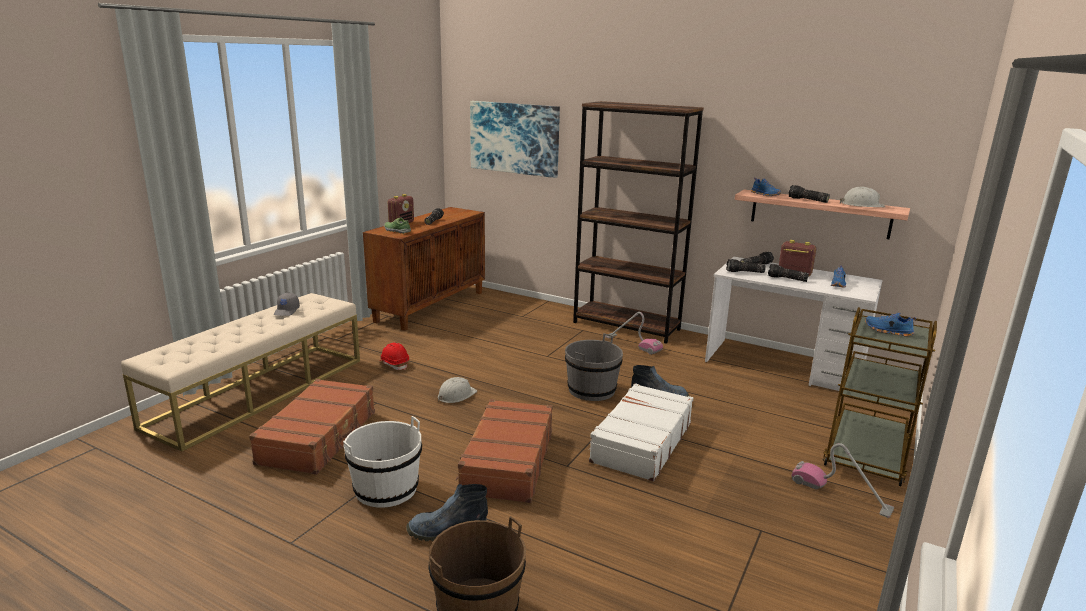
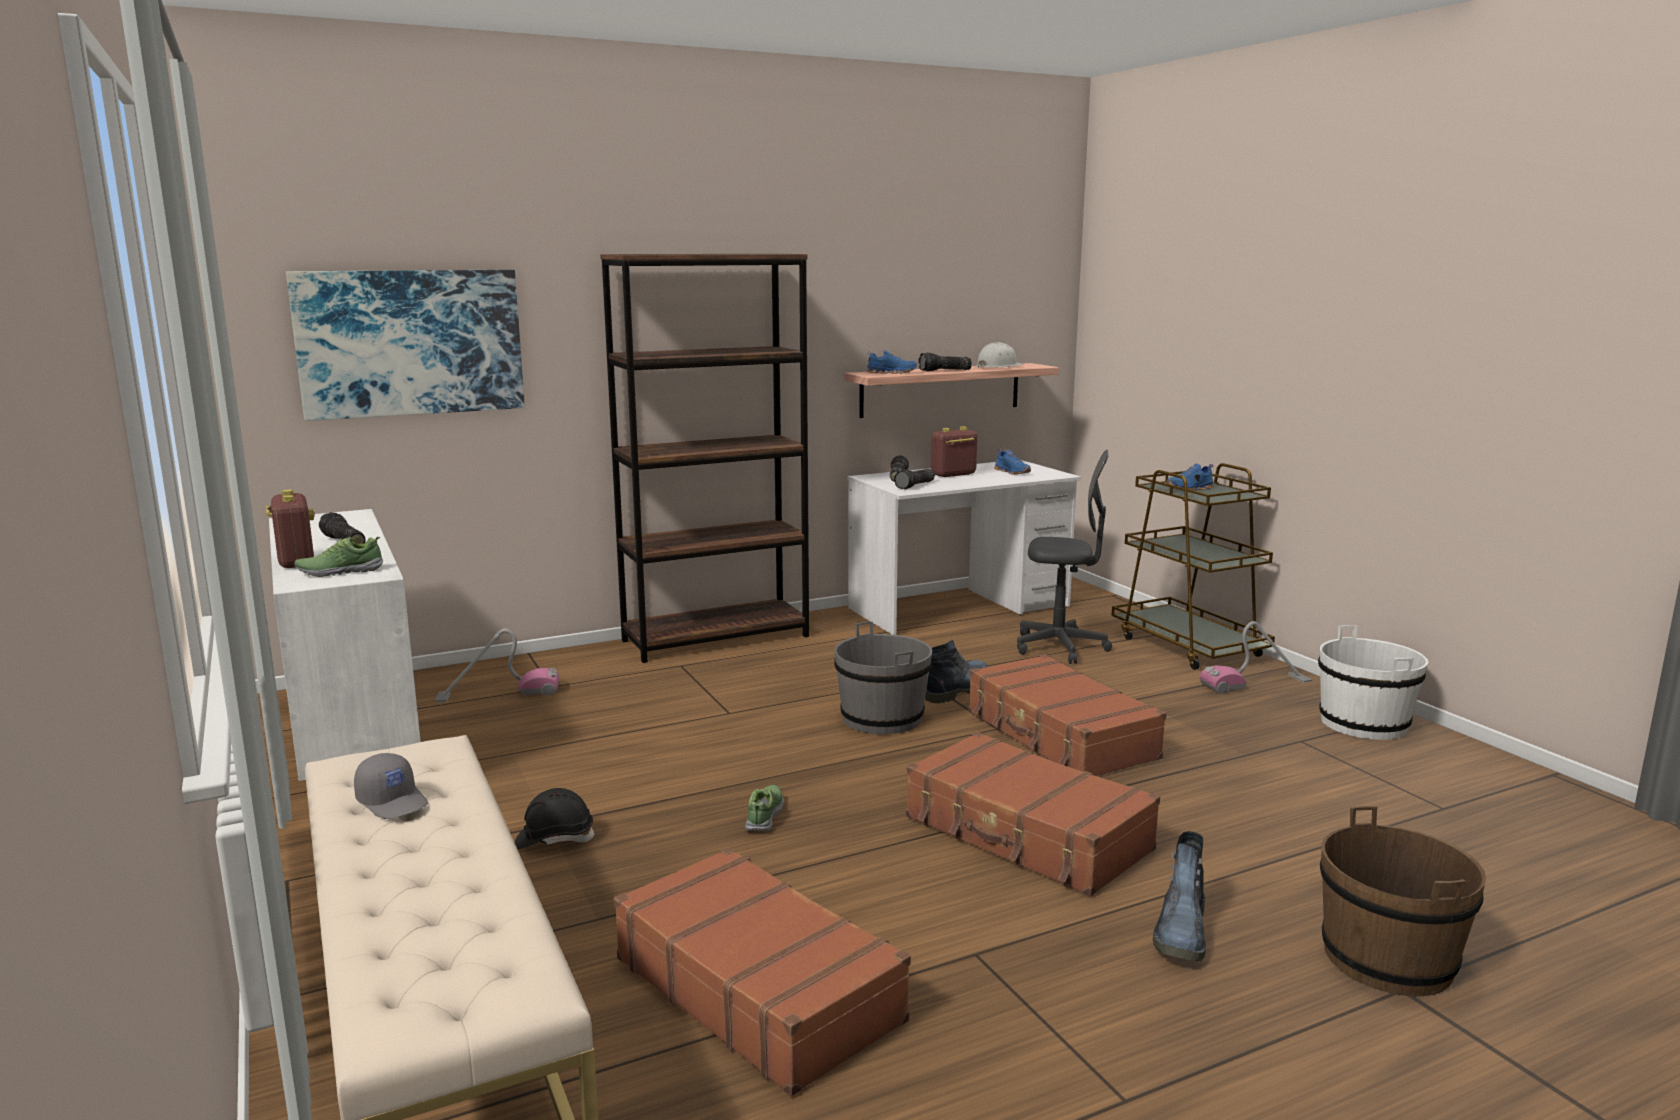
camera: 55 degrees left, 5 degrees down
white bucket [343,416,422,508] -> white bucket moved to [1318,625,1428,740]
brown cabinet [363,207,485,331] -> white cabinet [269,509,421,781]
red hard hat [379,343,409,370] -> black hard hat [515,788,595,849]
white hard hat [438,377,477,403] -> shoe [745,785,784,831]
white suitcase [588,383,693,482] -> brown suitcase [969,654,1166,776]
vacuum cleaner [605,312,663,355] -> vacuum cleaner moved to [435,629,559,703]
flashlight [768,264,809,282] -> none
none -> grey office chair [1017,450,1112,664]

